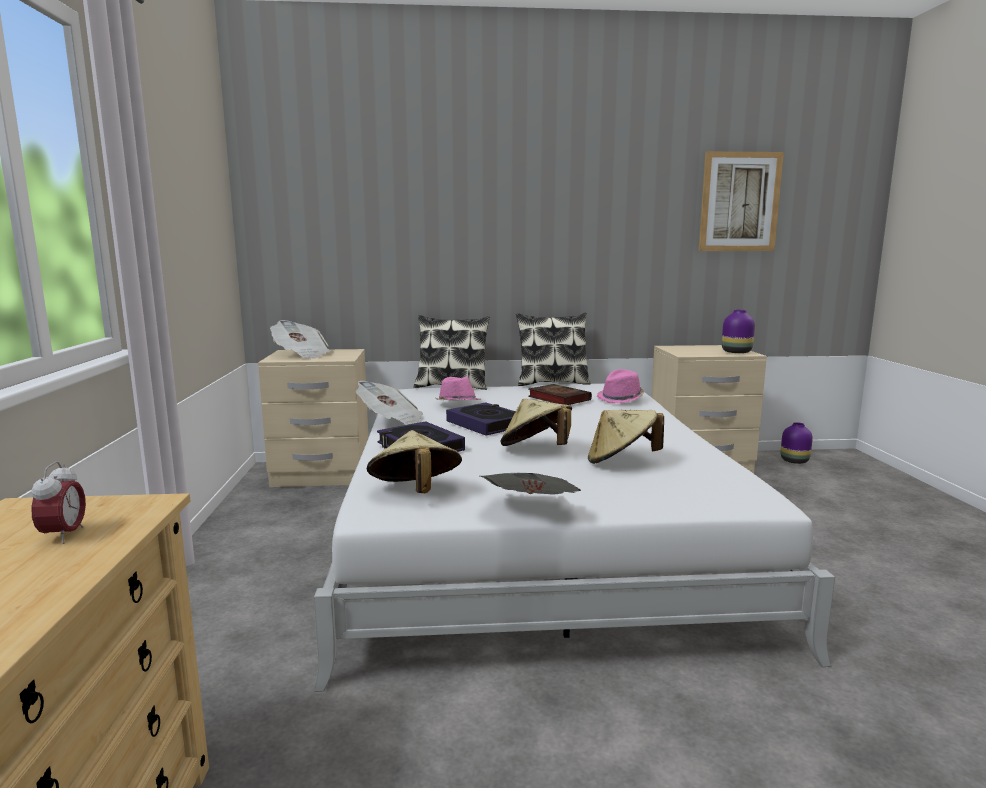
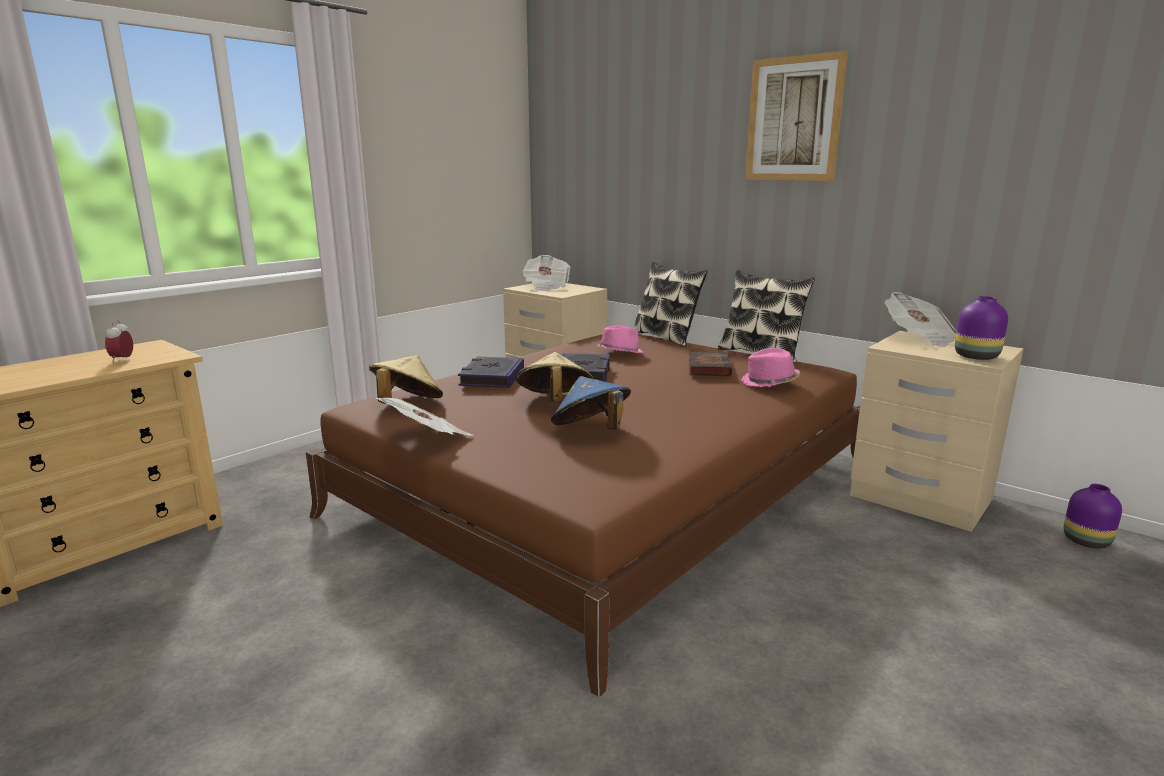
camera: 45 degrees right, 5 degrees up
alarm clock [31,462,86,544] -> alarm clock turned 135 degrees clockwise [105,320,133,363]
white bed [314,383,835,692] -> brown bed [306,334,860,697]
newspaper [356,381,423,425] -> newspaper moved to [885,292,956,348]
beige hat [588,410,664,464] -> blue hat [551,376,631,430]
picture [699,151,784,251] -> picture moved to [745,50,848,181]

